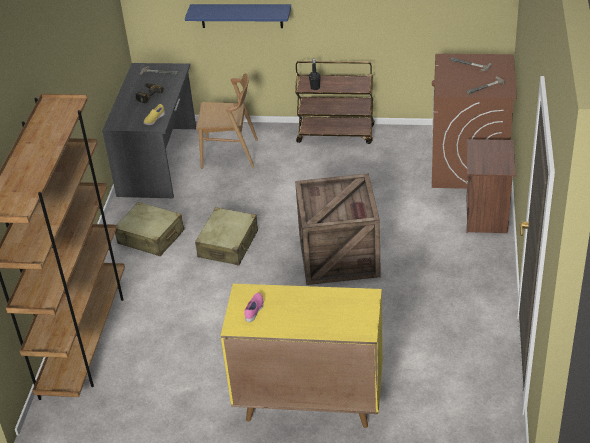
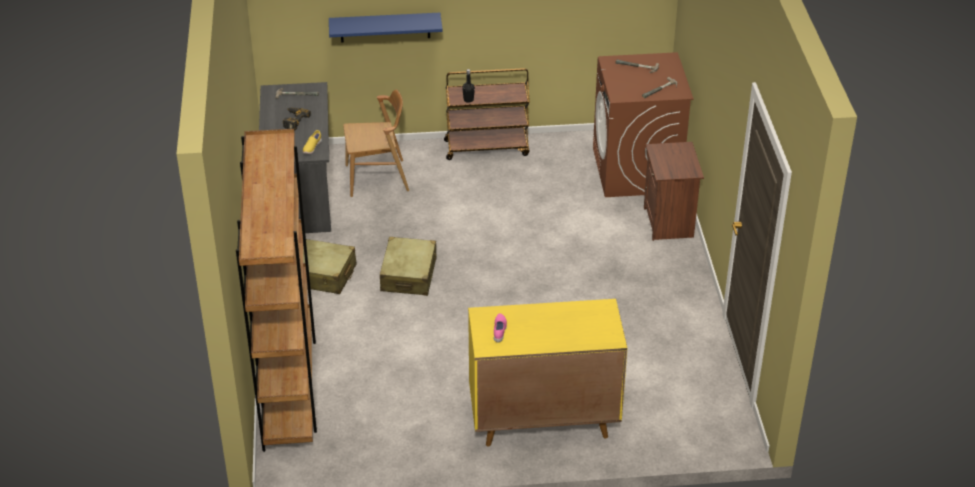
camera: 15 degrees left, 0 degrees up
crate [295,173,381,285] -> none

